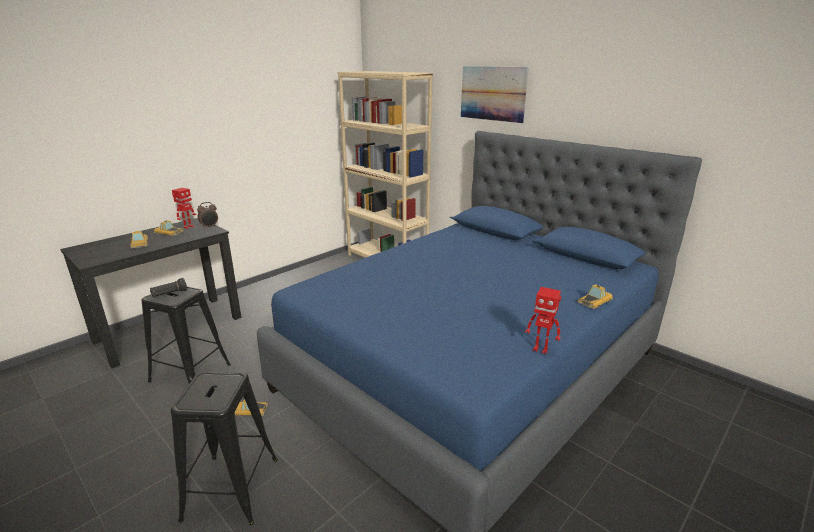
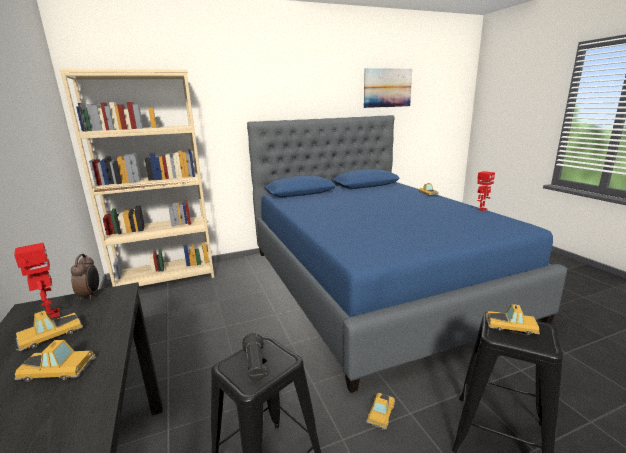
camera: 65 degrees left, 5 degrees down
picture [461,66,529,123] -> picture moved to [364,68,412,108]
none -> toy car [485,304,540,335]

